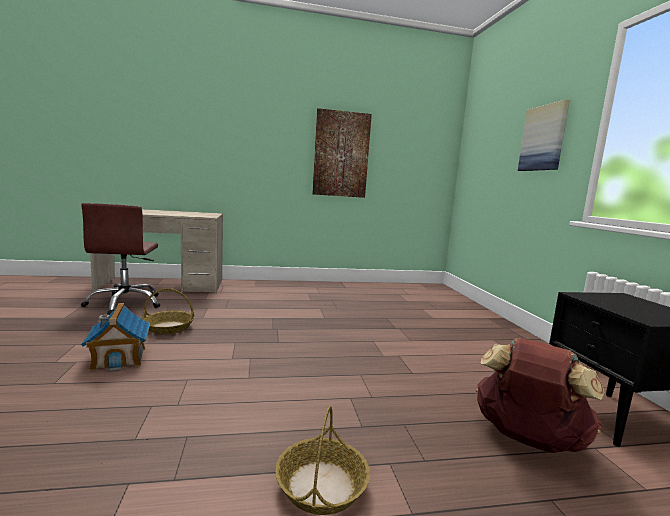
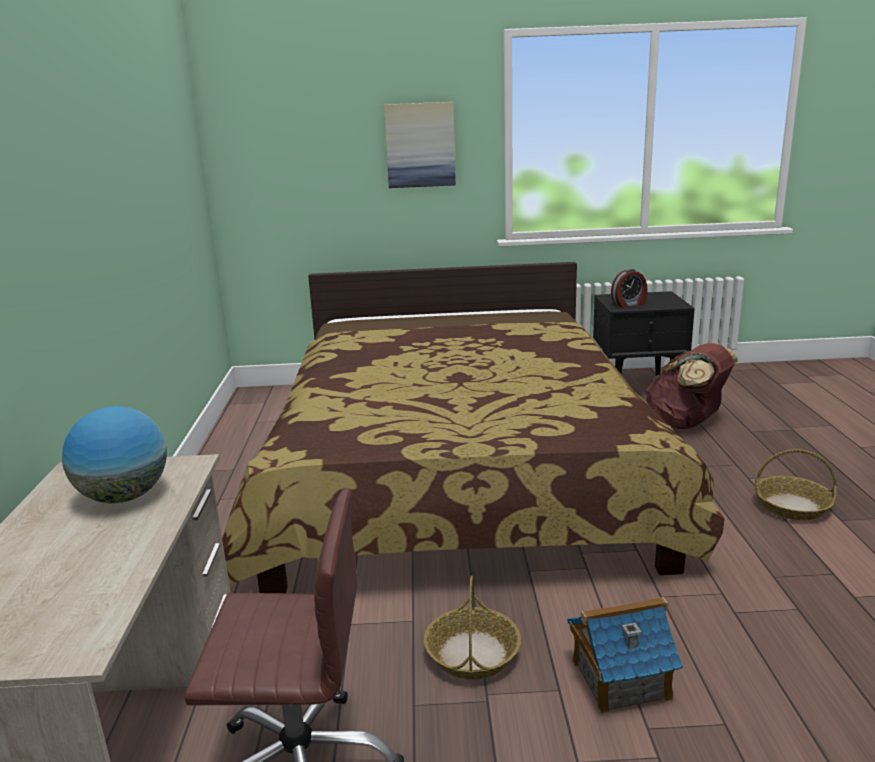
camera: 80 degrees left, 10 degrees up
picture [312,108,372,198] -> none
none -> globe [62,406,167,503]
none -> bed [222,262,725,593]
none -> alarm clock [611,269,648,308]

